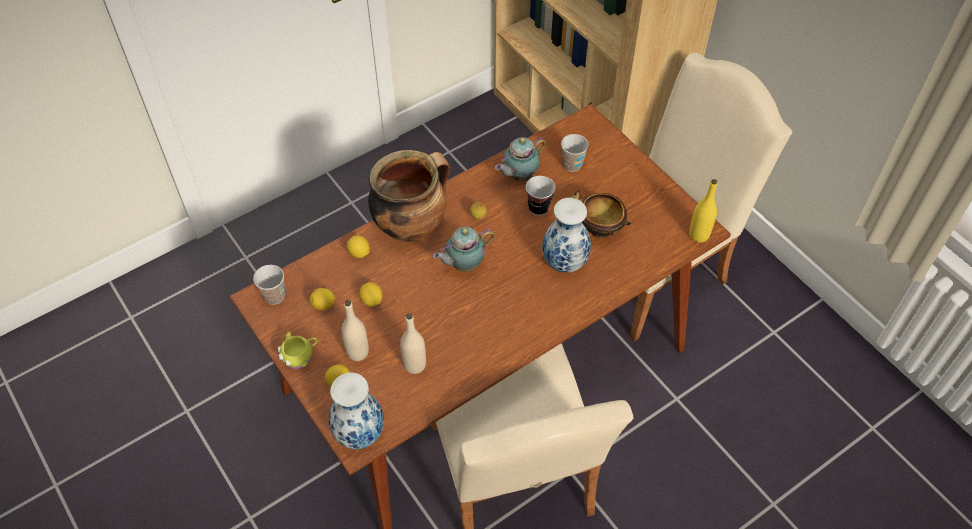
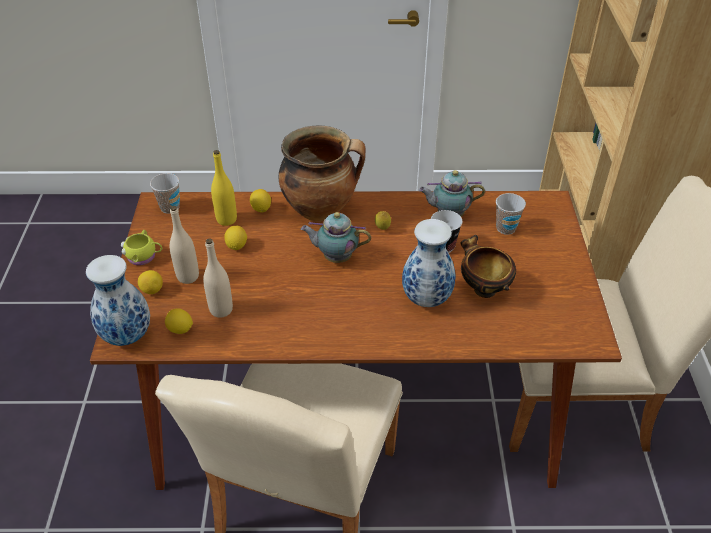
camera: 35 degrees right, 10 degrees down
lemon [310,288,335,310] -> lemon moved to [165,308,193,334]
yellow bottle [689,179,718,243] -> yellow bottle moved to [211,150,237,226]

